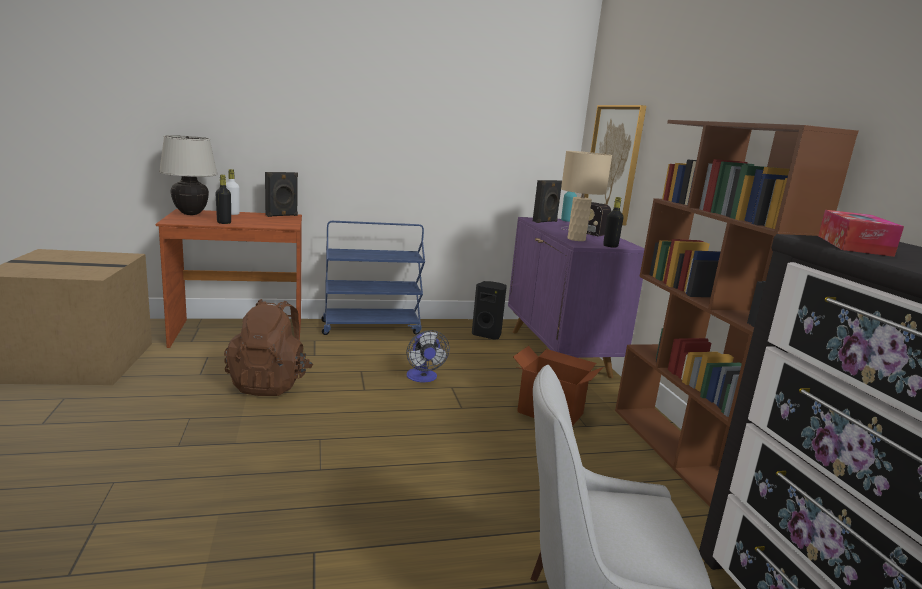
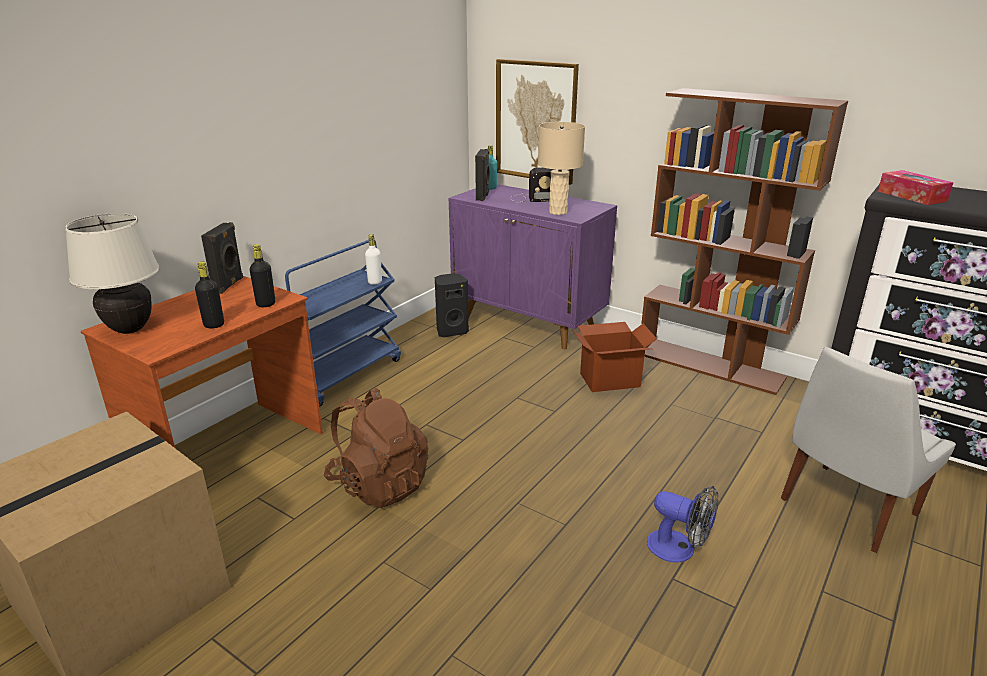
camera: 40 degrees left, 10 degrees up
white bottle [226,169,240,215] -> white bottle moved to [365,234,382,285]
fan [406,330,450,382] -> fan moved to [647,486,718,562]
black bottle [603,197,624,248] -> black bottle moved to [250,244,275,307]

